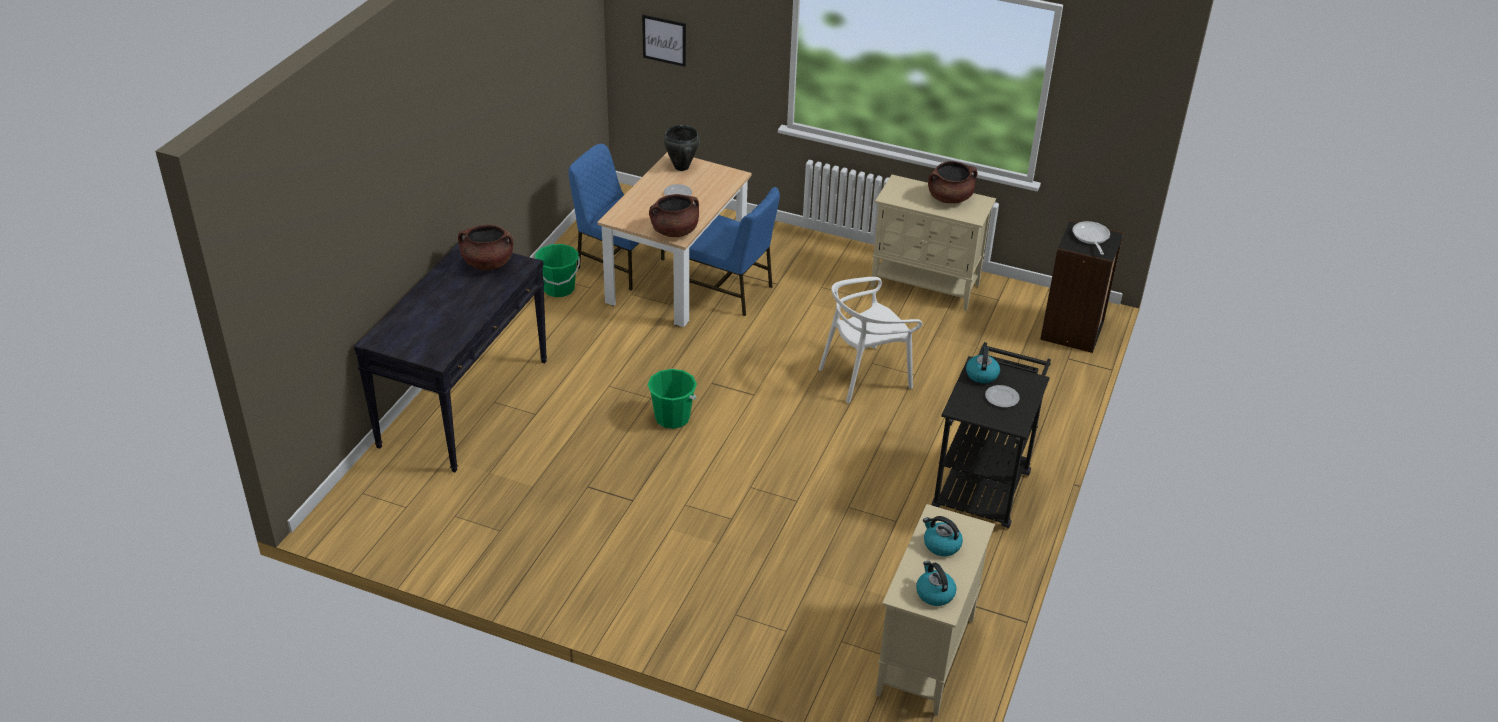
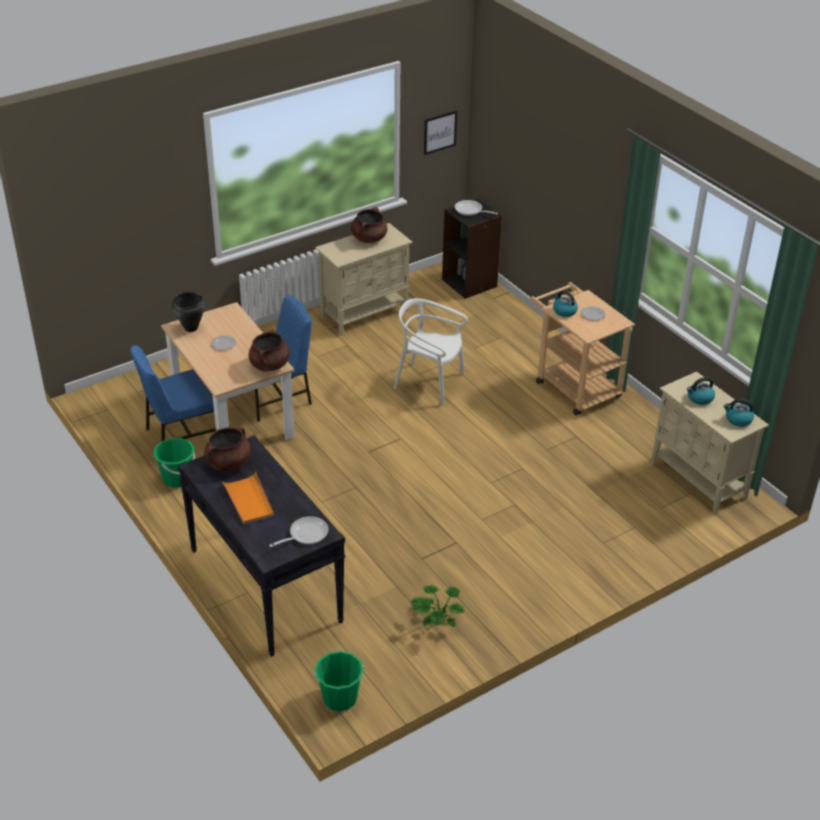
camera: 55 degrees left, 0 degrees up
picture [642,15,686,67] -> picture moved to [424,110,457,155]
green bucket [648,369,697,429] -> green bucket moved to [314,651,364,711]
white chair [819,277,922,403] -> white chair turned 105 degrees clockwise [394,298,468,406]
black cart [932,342,1051,529] -> beige cart [530,282,635,415]
none -> orange tray [222,472,274,524]
none -> frying pan [269,516,329,547]
none -> potted plant [411,585,464,628]

